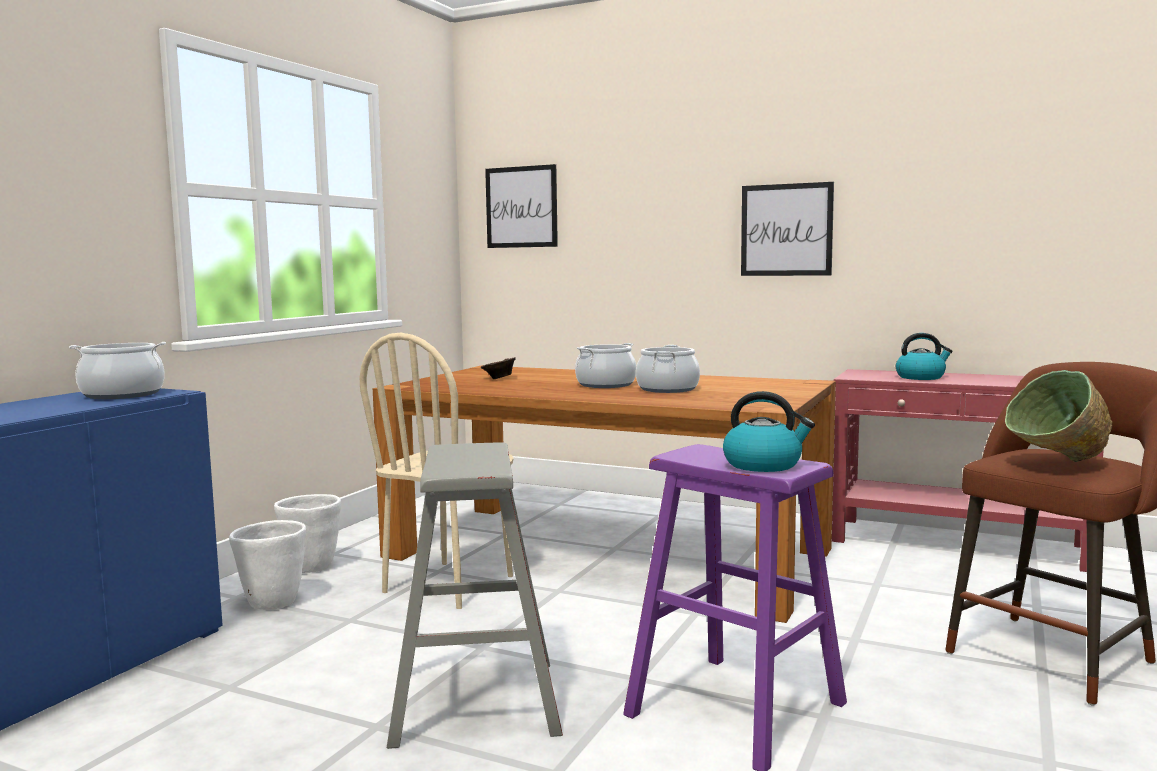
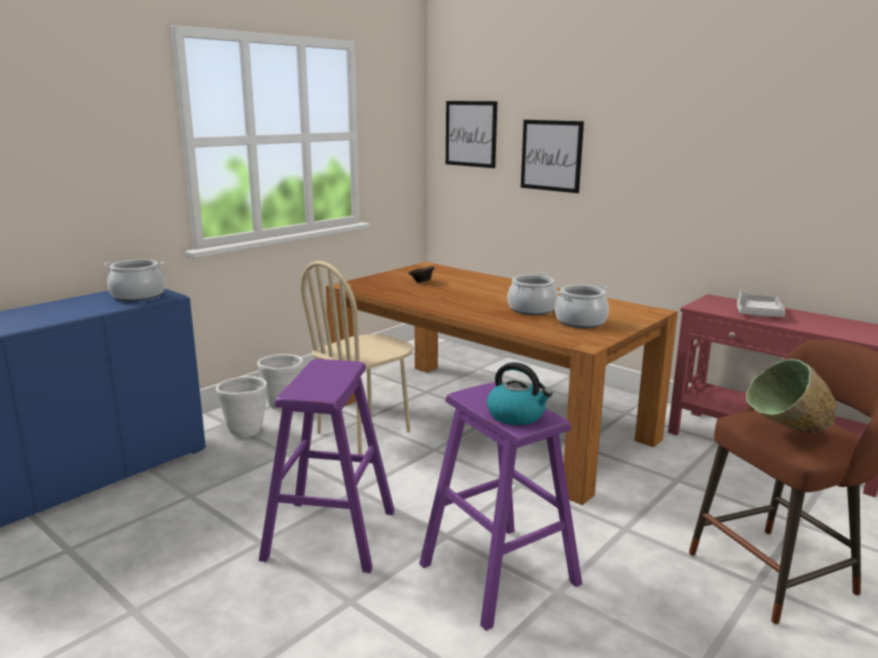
camera: 15 degrees right, 10 degrees up
grey stool [387,443,563,749] -> purple stool [259,359,395,573]
cooking pot [575,343,636,388] -> cooking pot moved to [555,285,609,328]
picture [741,182,834,276] -> picture moved to [521,120,584,193]
kettle [896,333,952,380] -> grey tray [737,292,785,317]

